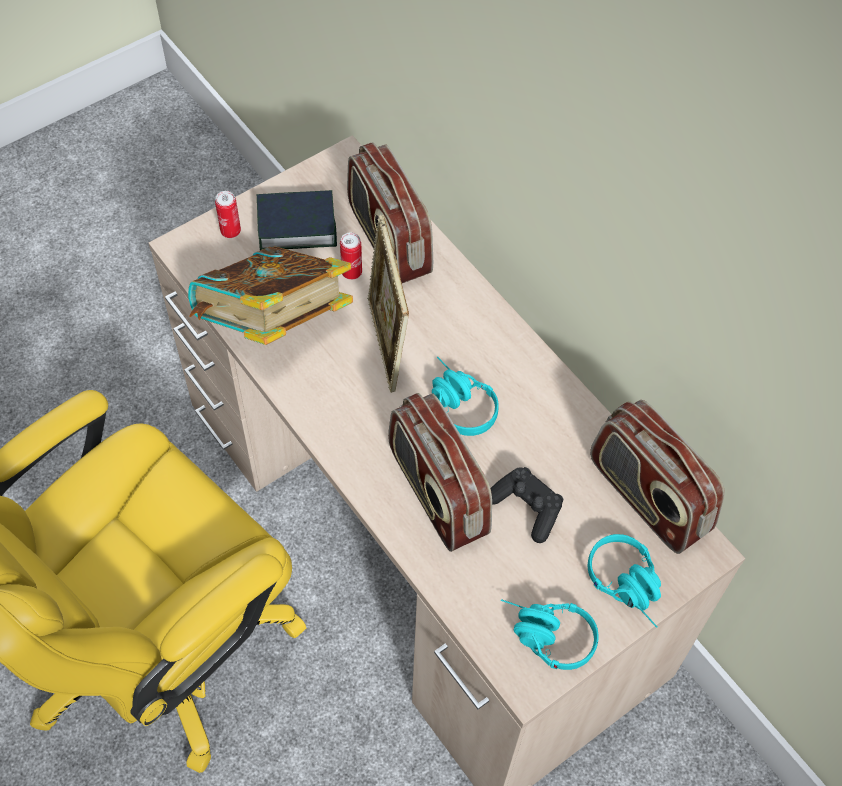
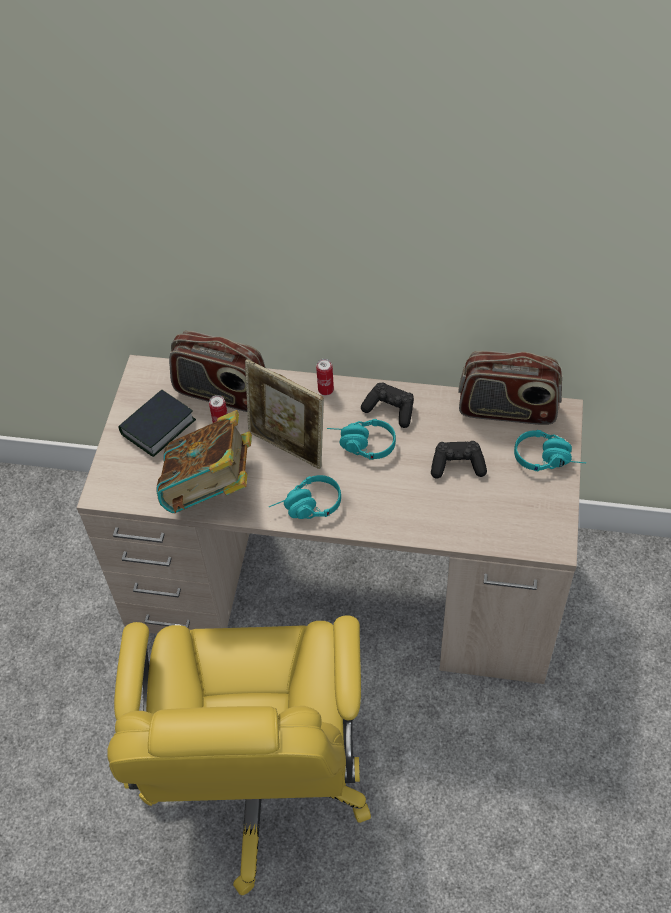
camera: 40 degrees left, 5 degrees down
can [215,191,241,238] -> can moved to [316,359,334,395]
radio [388,393,492,552] -> none
turquoise headphones [501,599,599,670] -> turquoise headphones moved to [269,475,341,519]
none -> black game controller [361,383,414,428]

